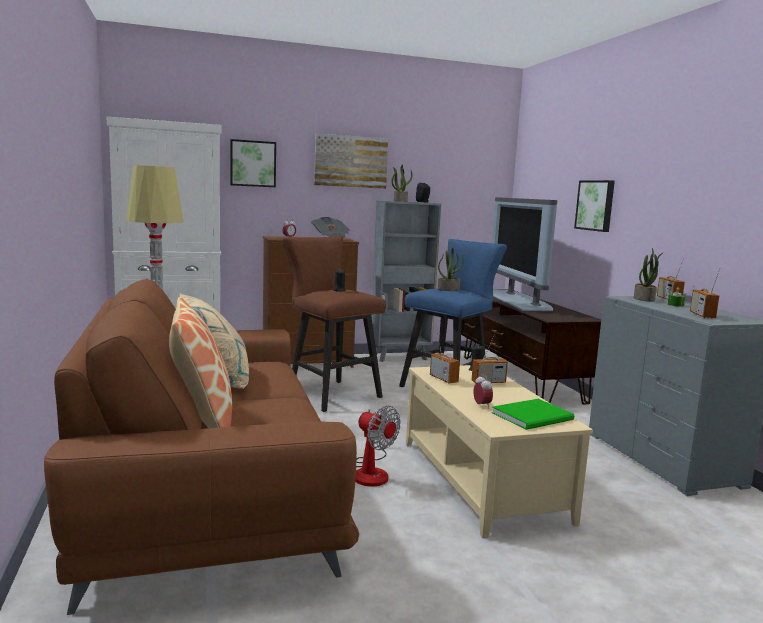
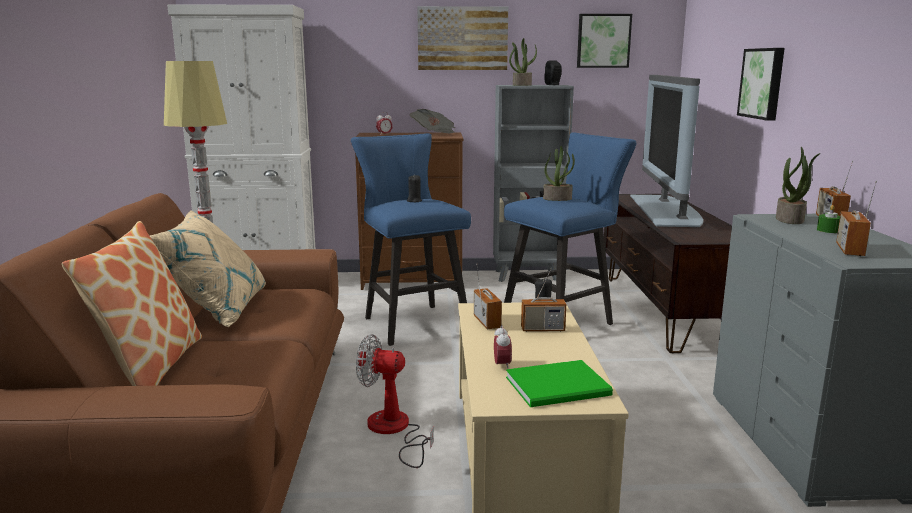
camera: 15 degrees right, 5 degrees up
picture [230,139,276,187] -> picture moved to [577,14,632,68]
brown stool [282,236,386,412] -> blue stool [351,133,471,346]
fan [355,406,401,486] -> fan turned 135 degrees clockwise [356,334,434,468]

